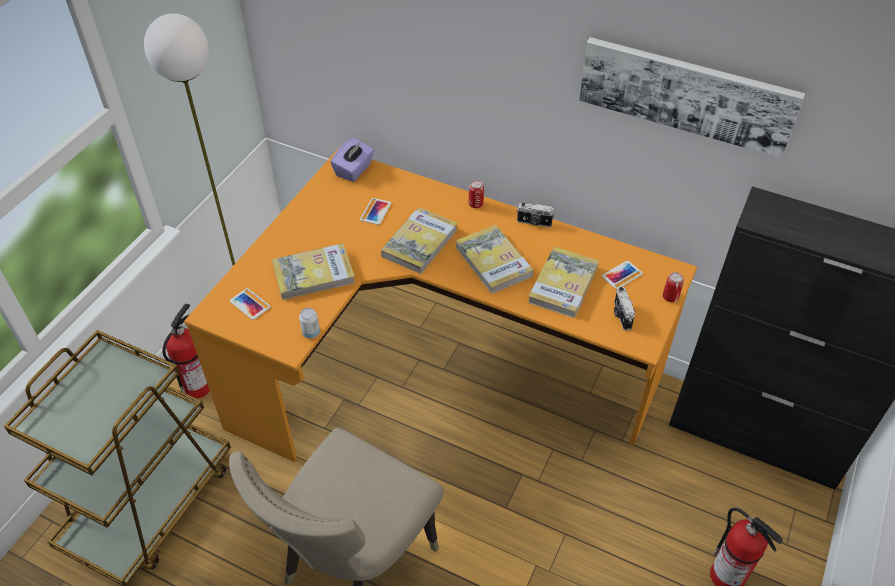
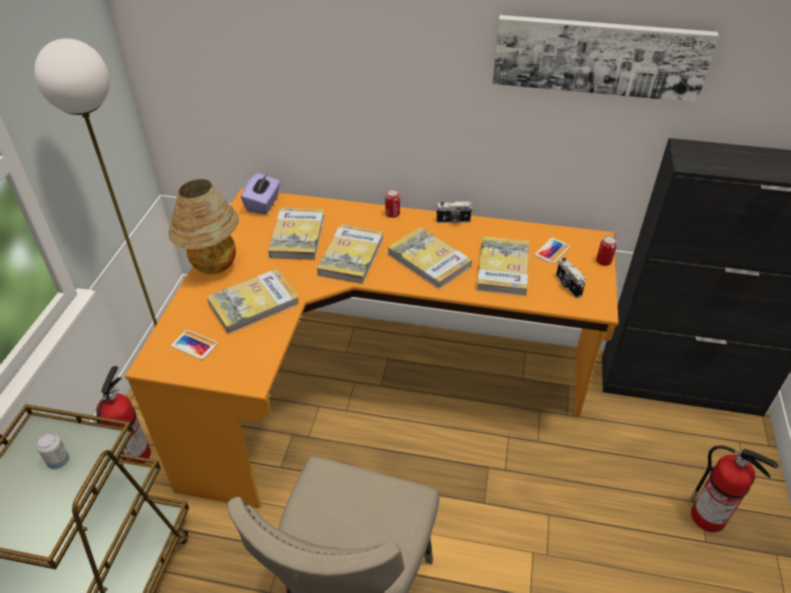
camera: 15 degrees left, 5 degrees down
can [299,308,320,339] -> can moved to [36,432,69,469]
phone [360,198,391,225] -> book [268,208,325,260]
none -> table lamp [169,179,239,274]

